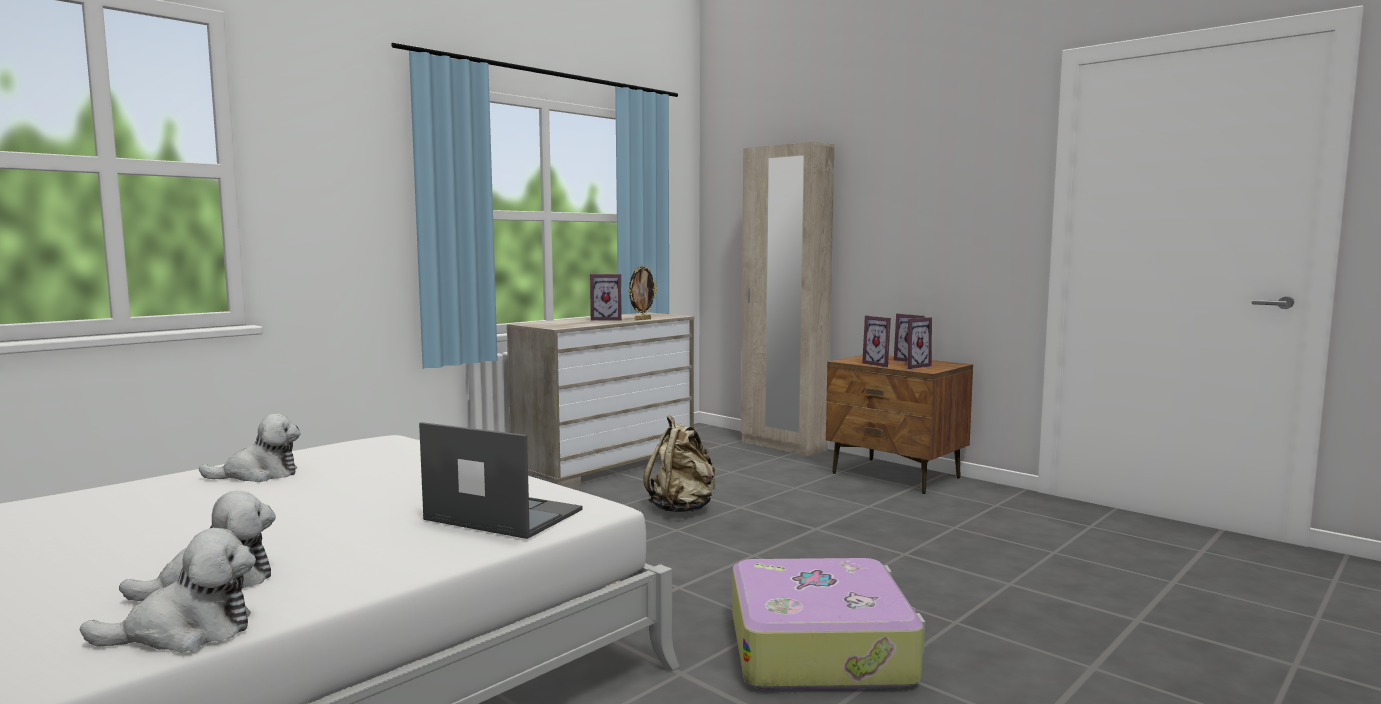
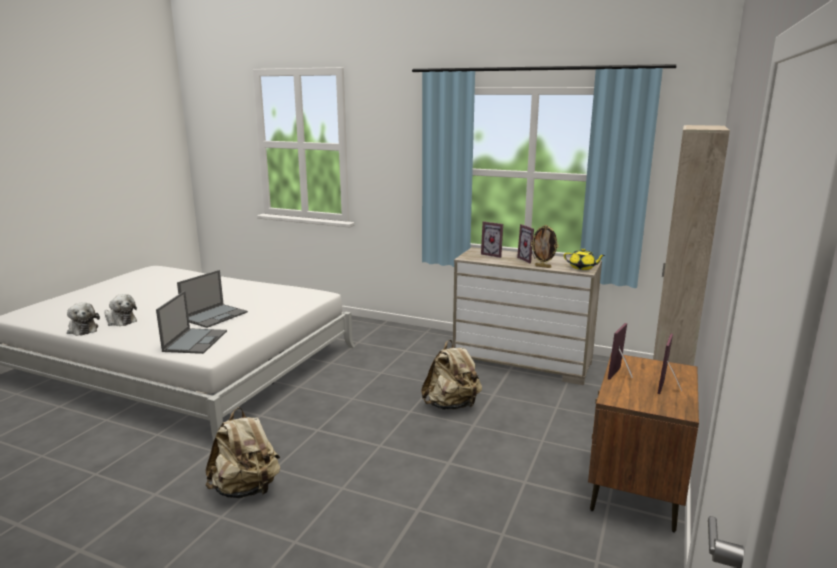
camera: 70 degrees right, 10 degrees up
plush toy [199,413,301,482] -> none
suitcase [732,558,925,690] -> beige backpack [206,407,280,498]
picture frame [905,317,932,369] -> picture frame moved to [481,221,503,258]
none -> laptop [177,270,248,328]
none -> yellow teapot [564,248,605,270]

